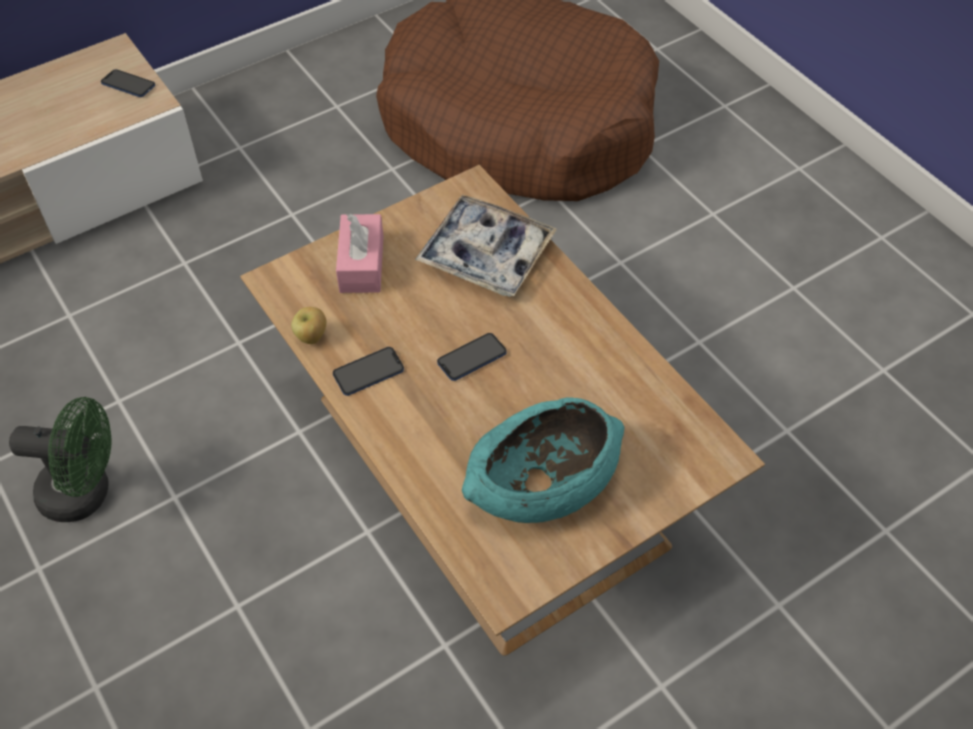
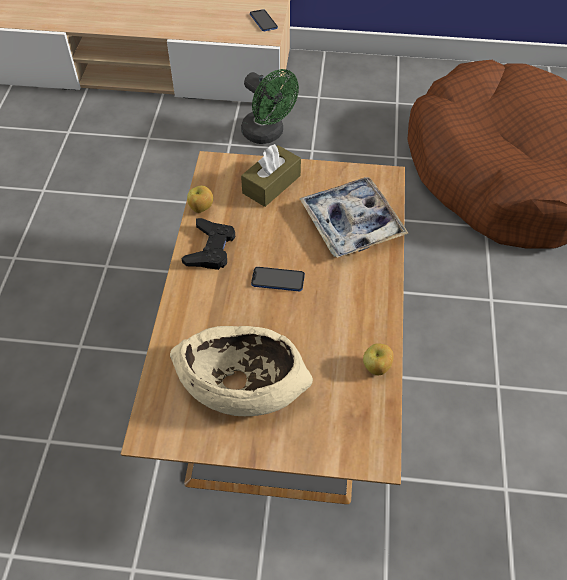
camera: 40 degrees right, 0 degrees up
green fan [9,397,111,522] -> green fan moved to [241,69,299,144]
phone [333,347,404,396] -> black game controller [181,218,235,270]
pink tissue box [336,214,384,293] -> brown tissue box [241,144,301,207]
turquoise bowl [462,397,624,523] -> beige bowl [170,326,313,416]
none -> apple [363,343,394,375]

